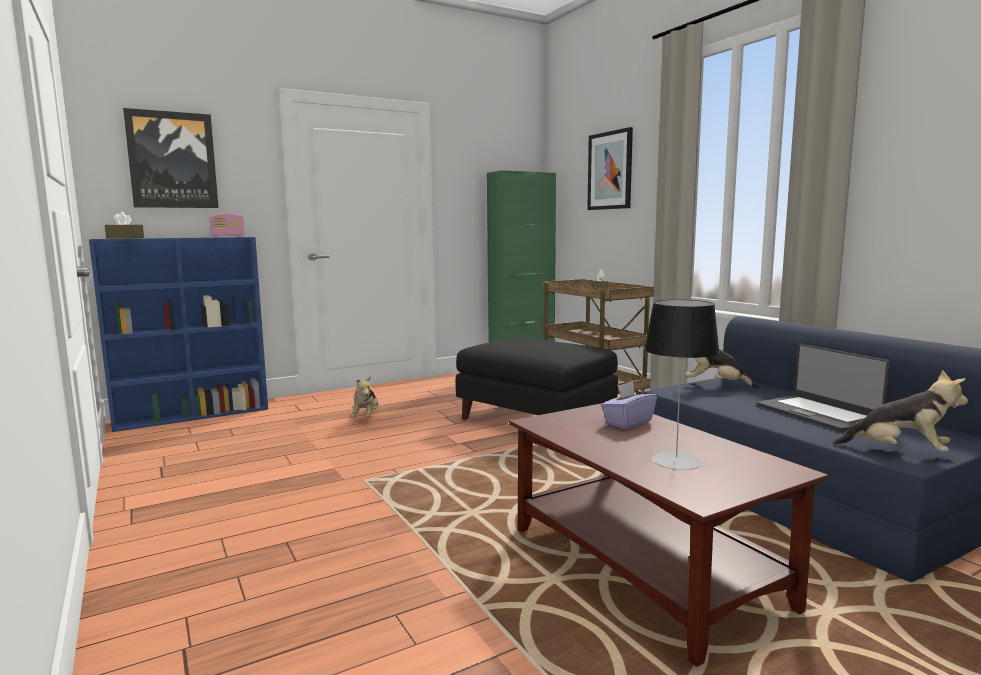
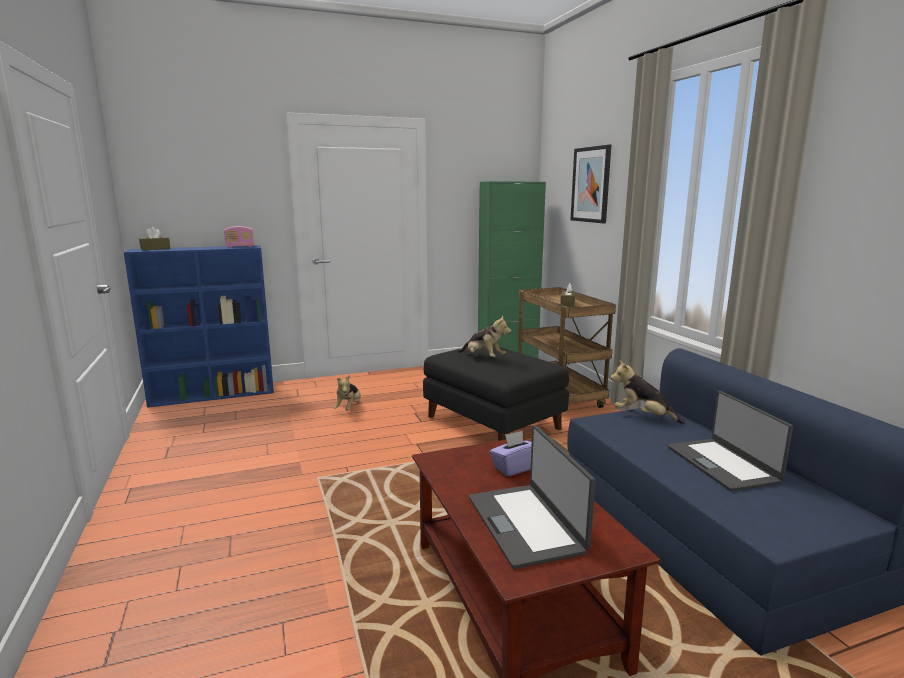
camera: 10 degrees right, 5 degrees up
picture [123,108,219,208] -> none
table lamp [644,300,720,470] -> laptop [469,425,595,569]
plush toy [833,370,968,452] -> plush toy moved to [457,315,511,357]

